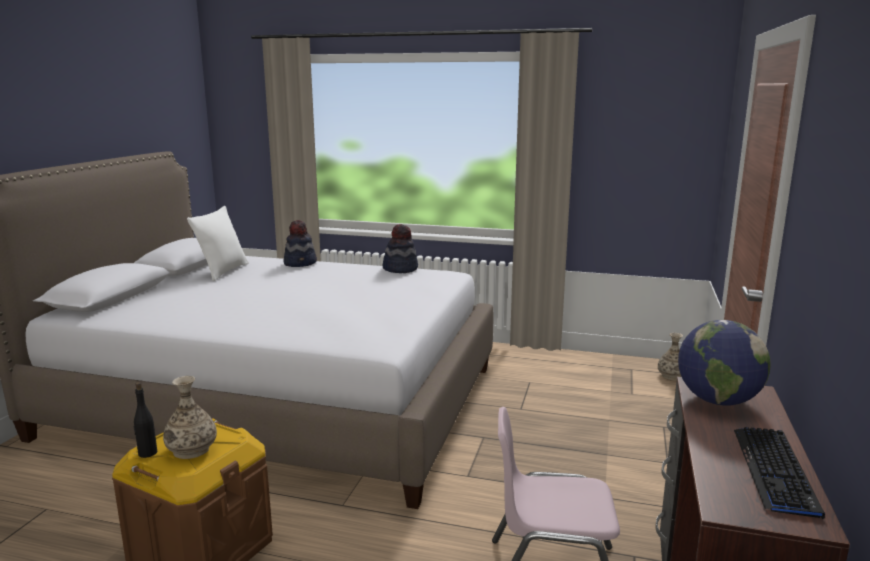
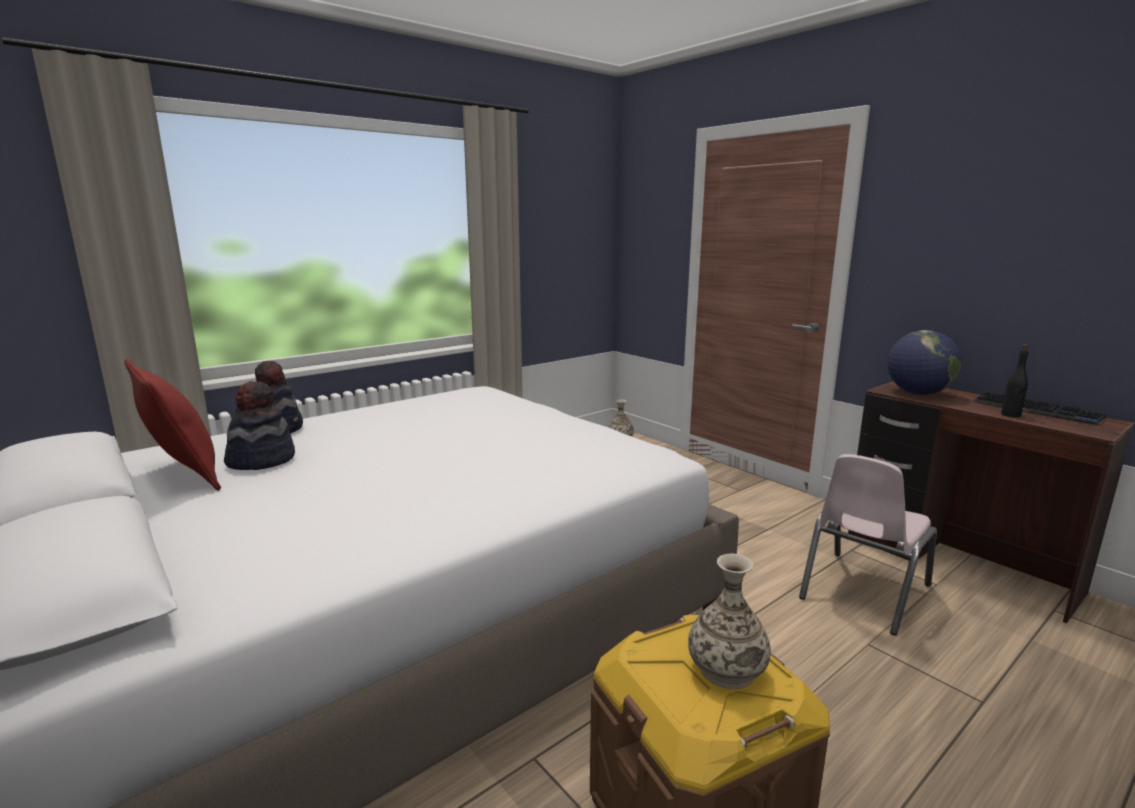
camera: 55 degrees left, 0 degrees up
black bottle [134,382,157,458] -> black bottle moved to [1001,344,1029,417]
white pillow [187,206,249,281] -> red pillow [124,359,221,491]
hat [383,224,418,273] -> hat moved to [224,381,295,470]

